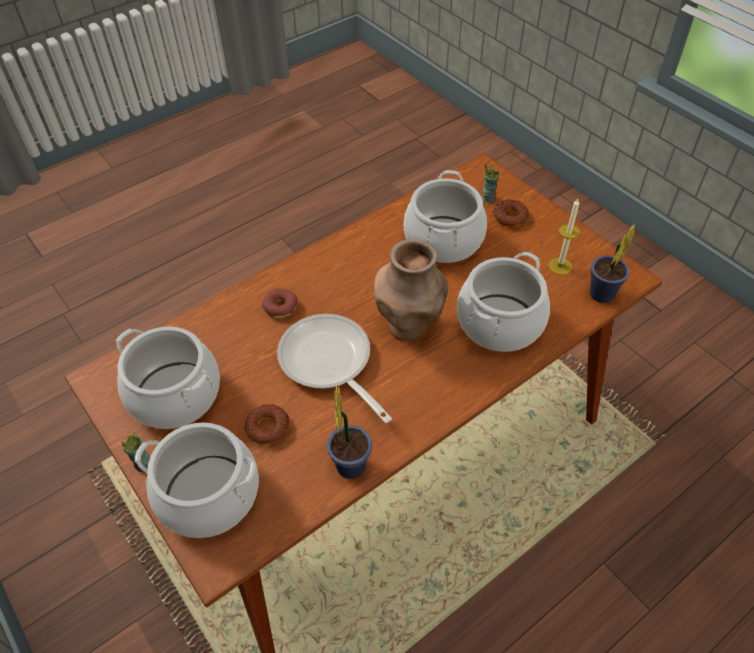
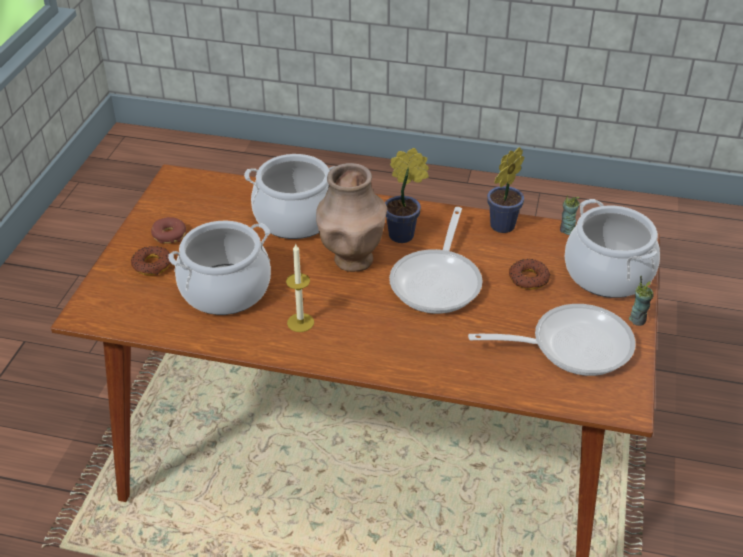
camera: 130 degrees left, 10 degrees down
cooking pot [116,326,220,429] -> frying pan [468,304,636,376]
donut [262,288,298,318] -> donut moved to [151,217,186,244]
cup [482,164,500,203] -> cup moved to [560,195,580,235]
candle [548,199,580,275] -> candle moved to [286,243,314,332]
potted plant [590,224,635,303] -> potted plant moved to [385,148,429,243]

